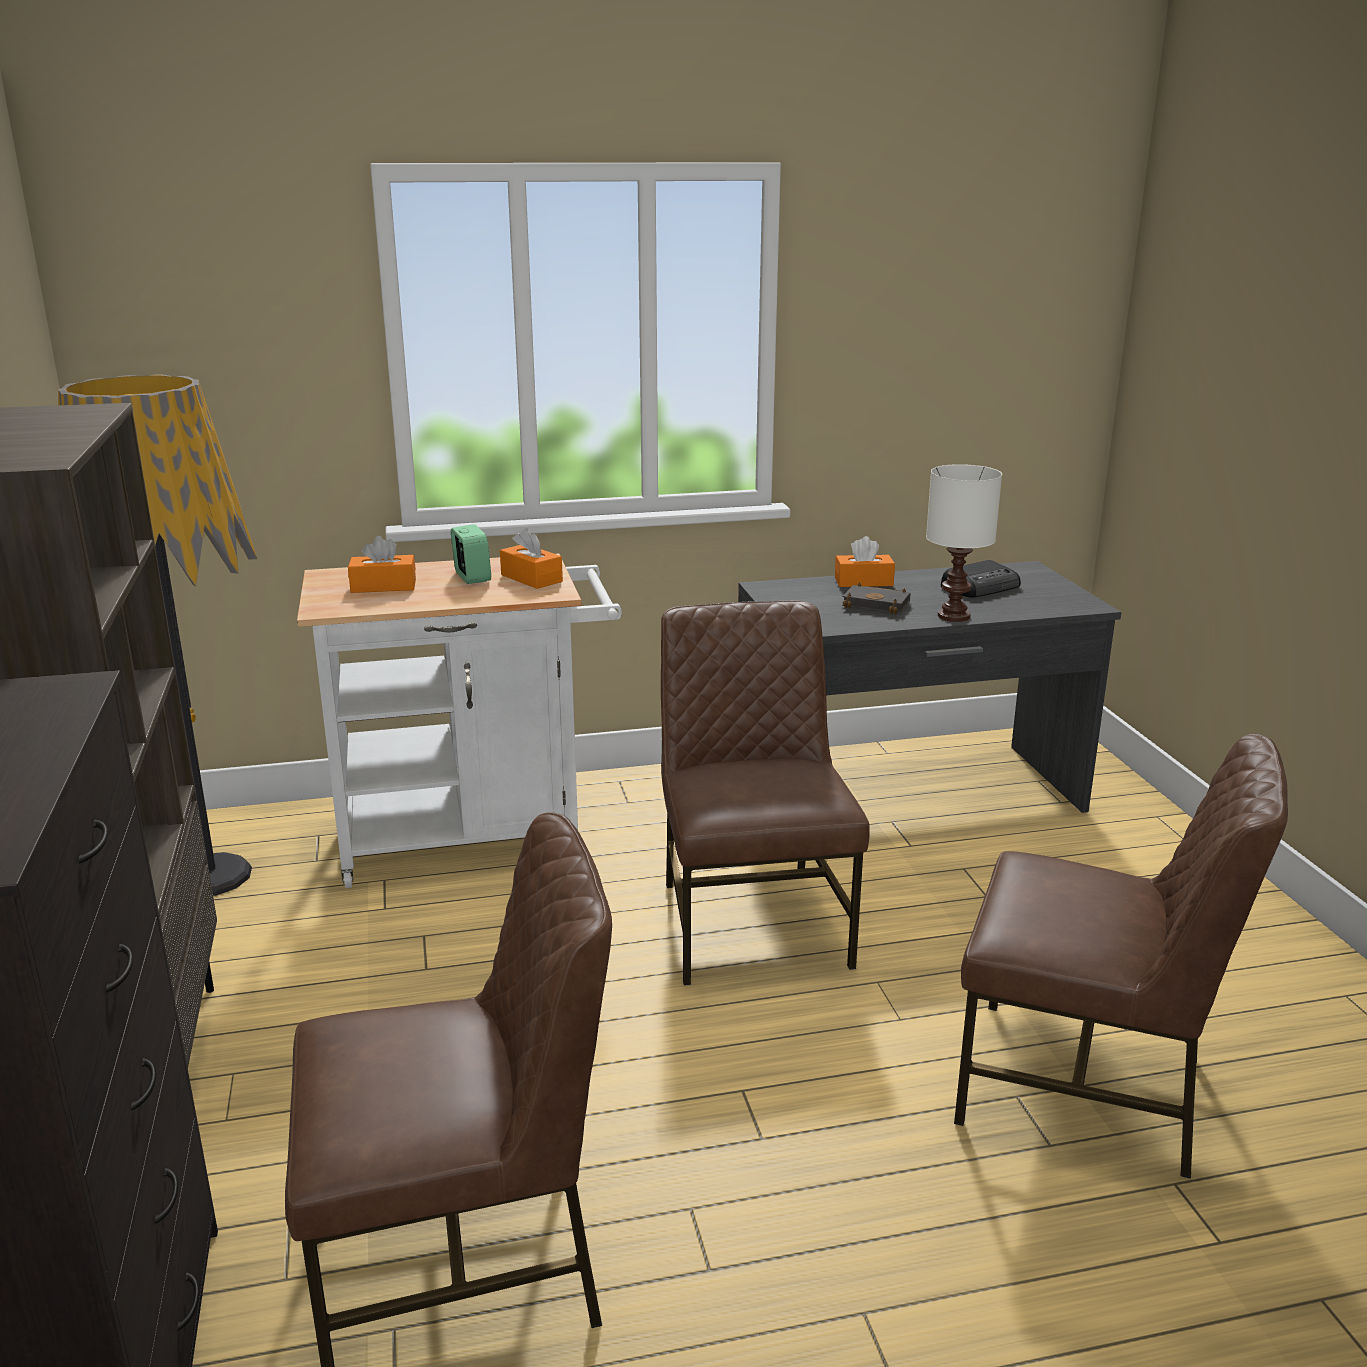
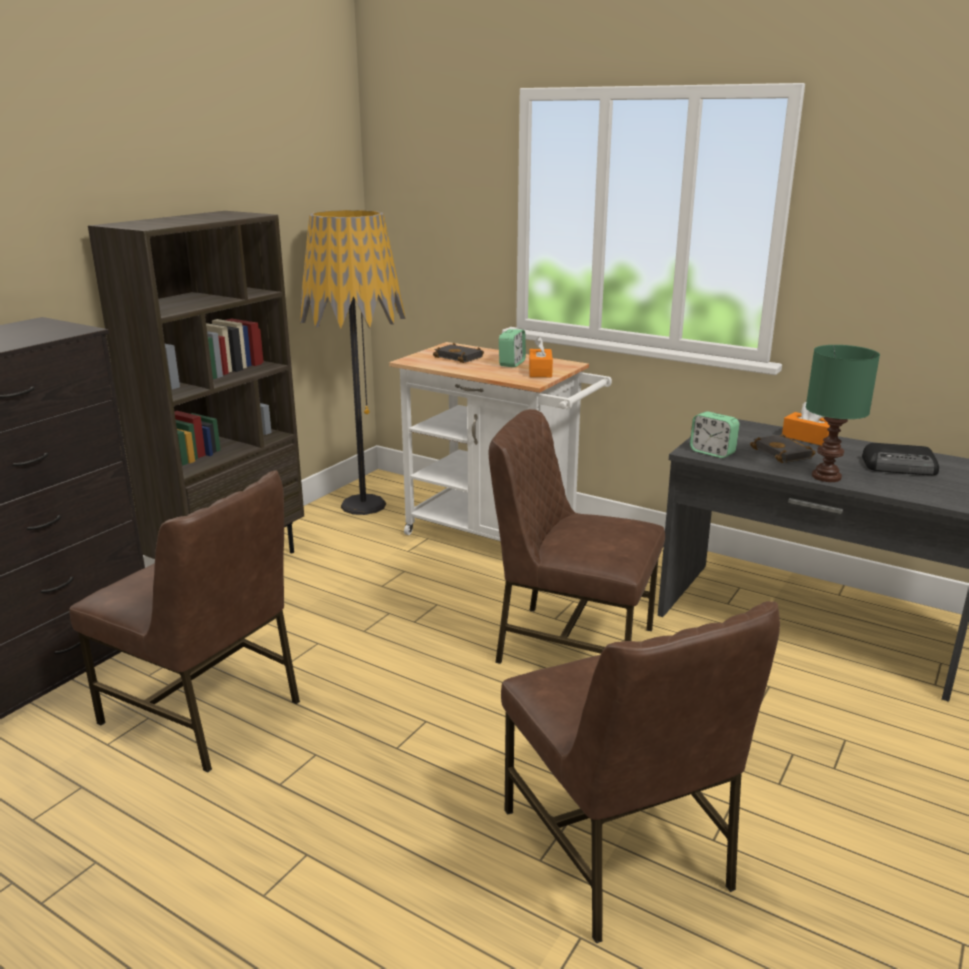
camera: 45 degrees right, 0 degrees up
orange tissue box [348,536,416,593] -> black book [433,343,484,363]
brown chair [661,601,870,985] -> brown chair turned 105 degrees counterclockwise [489,409,665,664]
white table lamp [926,464,1002,622] -> green table lamp [806,345,880,482]
none -> alarm clock [690,411,740,458]

